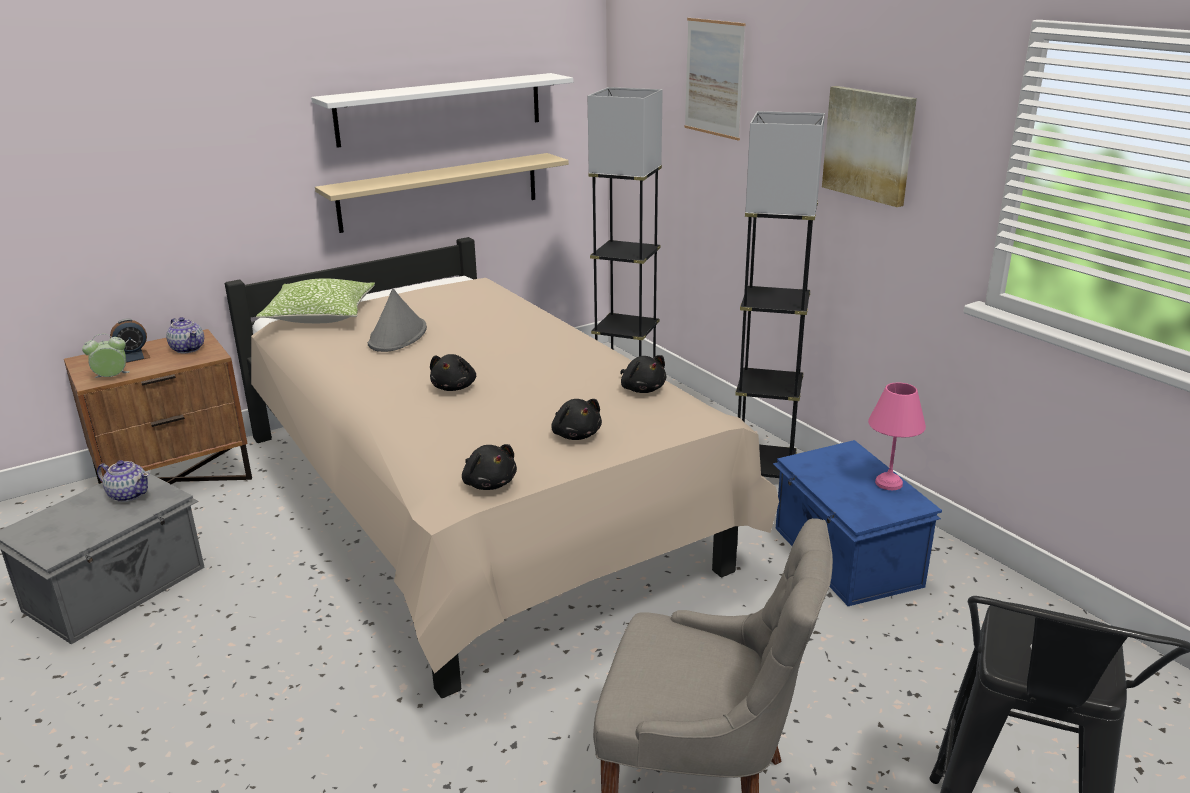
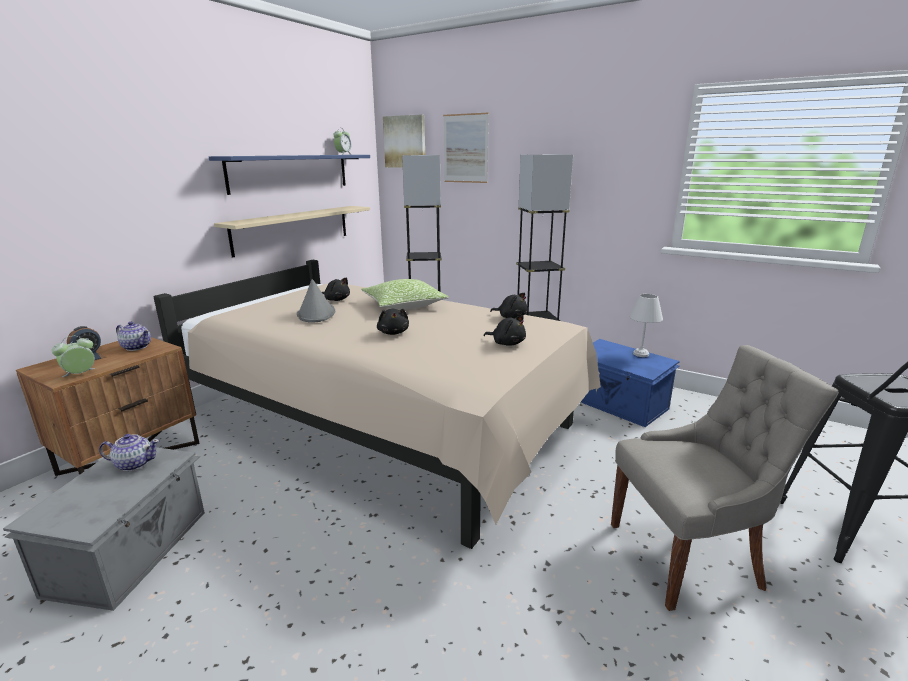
camera: 25 degrees left, 5 degrees down
pillow [256,278,375,323] -> pillow moved to [362,279,449,310]
white shelf [311,73,573,148] -> blue shelf [209,155,370,195]
black plush toy [462,444,517,490] -> black plush toy moved to [322,278,350,301]
picture [822,86,917,207] -> picture moved to [383,114,425,168]
pink table lamp [868,382,926,490] -> white table lamp [629,294,663,357]
none -> alarm clock [334,128,353,155]

